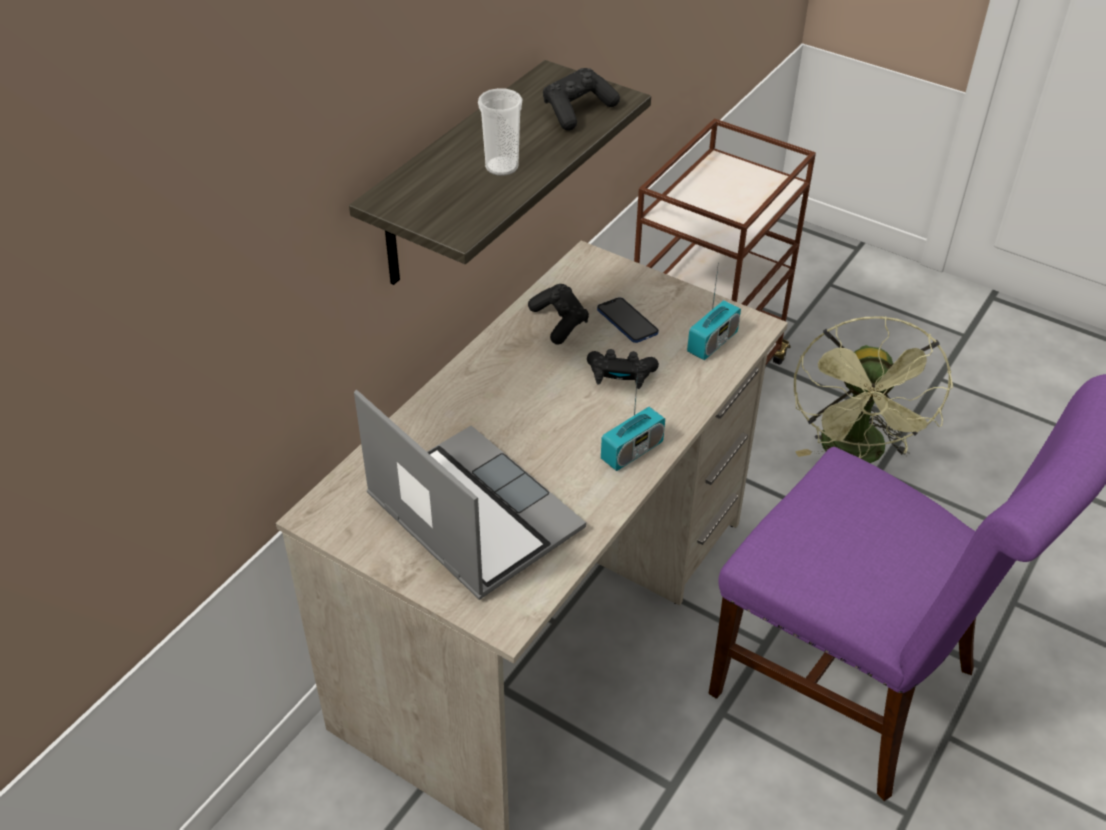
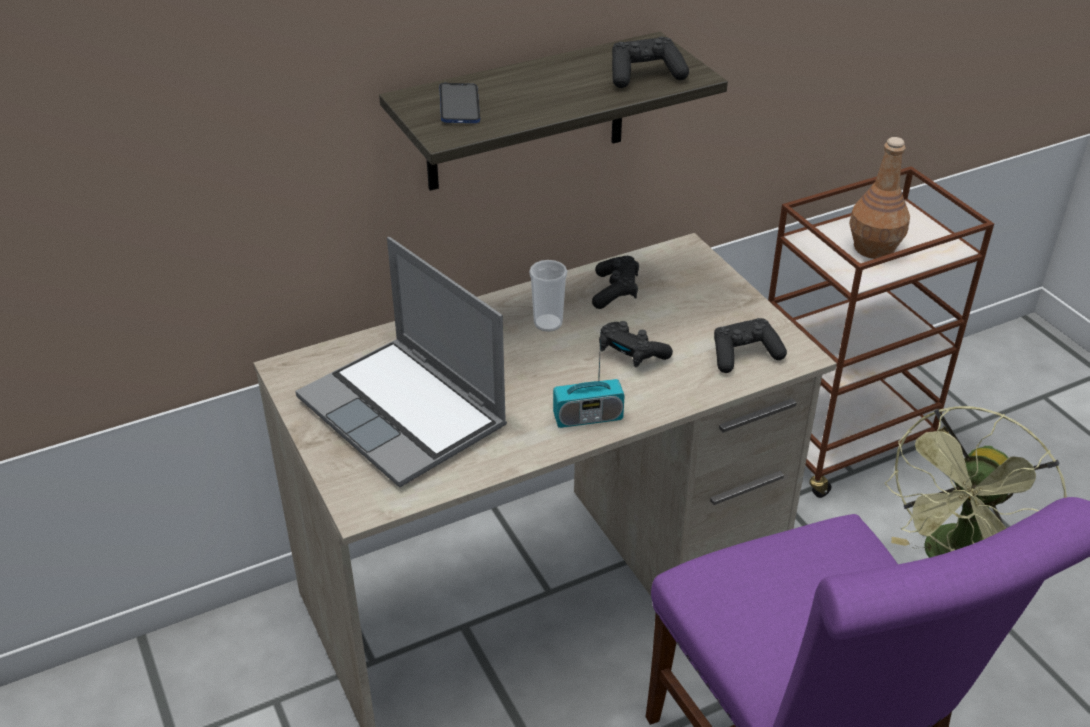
camera: 30 degrees right, 5 degrees down
laptop [354,390,586,600] -> laptop turned 150 degrees clockwise [295,237,507,488]
cup [478,88,523,176] -> cup moved to [529,260,567,332]
phone [597,297,659,343] -> phone moved to [440,83,480,123]
radio [687,261,741,360] -> black game controller [714,318,787,373]
none -> brown bottle [849,137,910,259]

